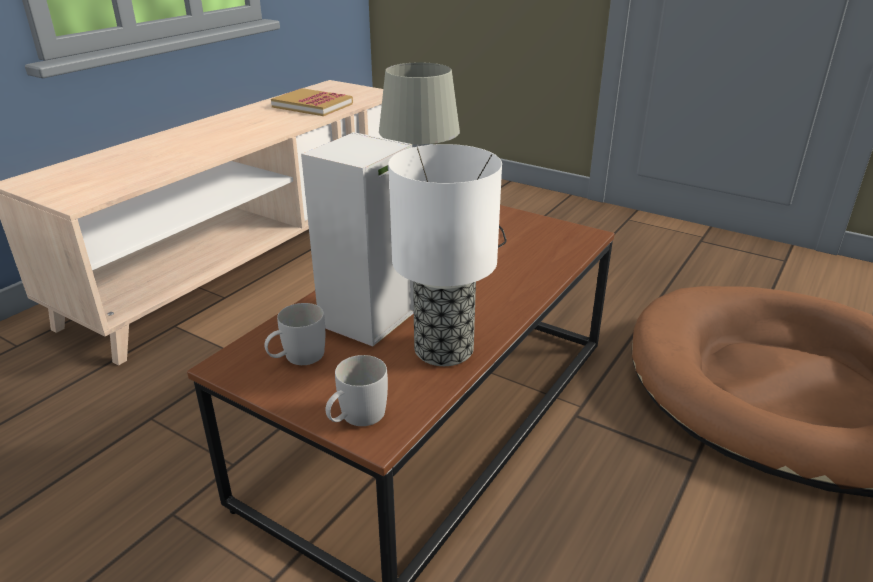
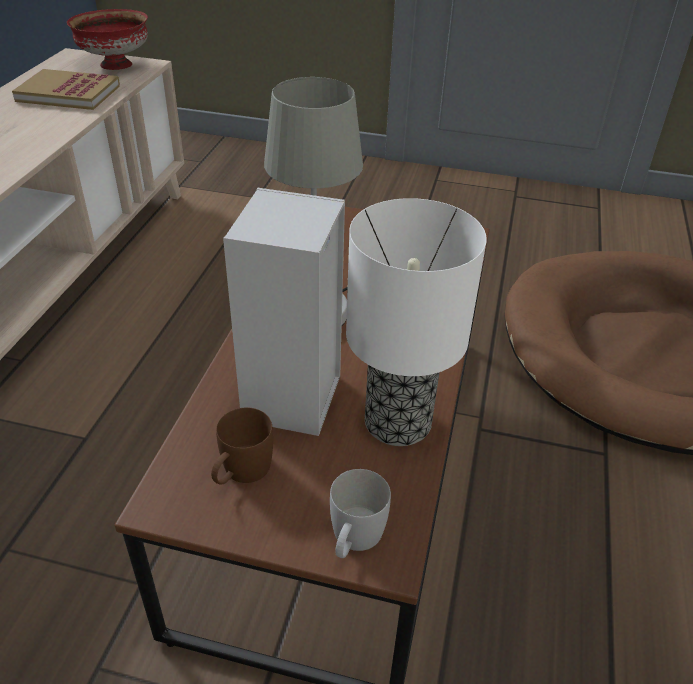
camera: 20 degrees left, 10 degrees up
white mug [265,303,325,365] -> brown mug [211,408,273,485]
none -> red bowl [67,9,148,70]

